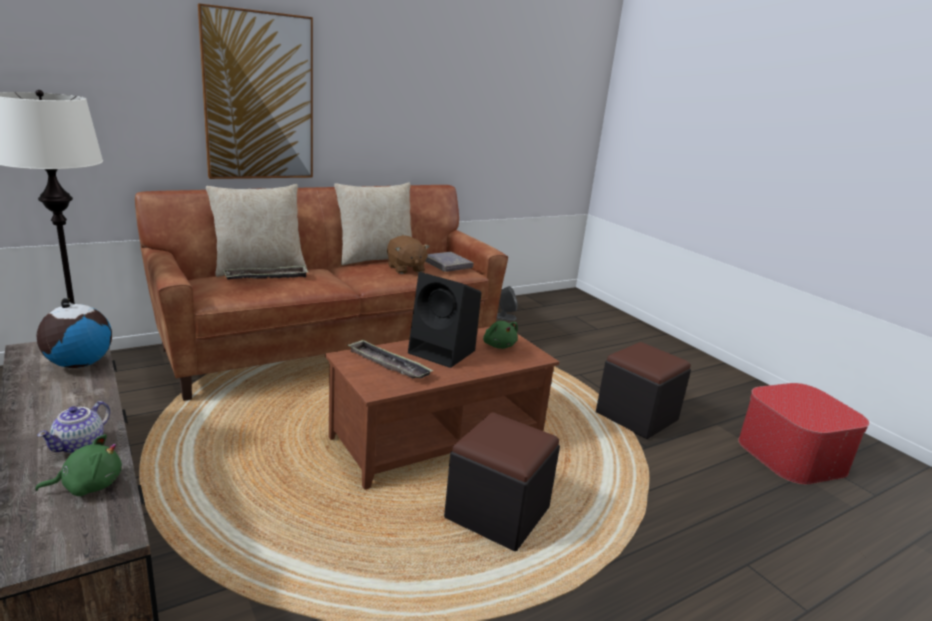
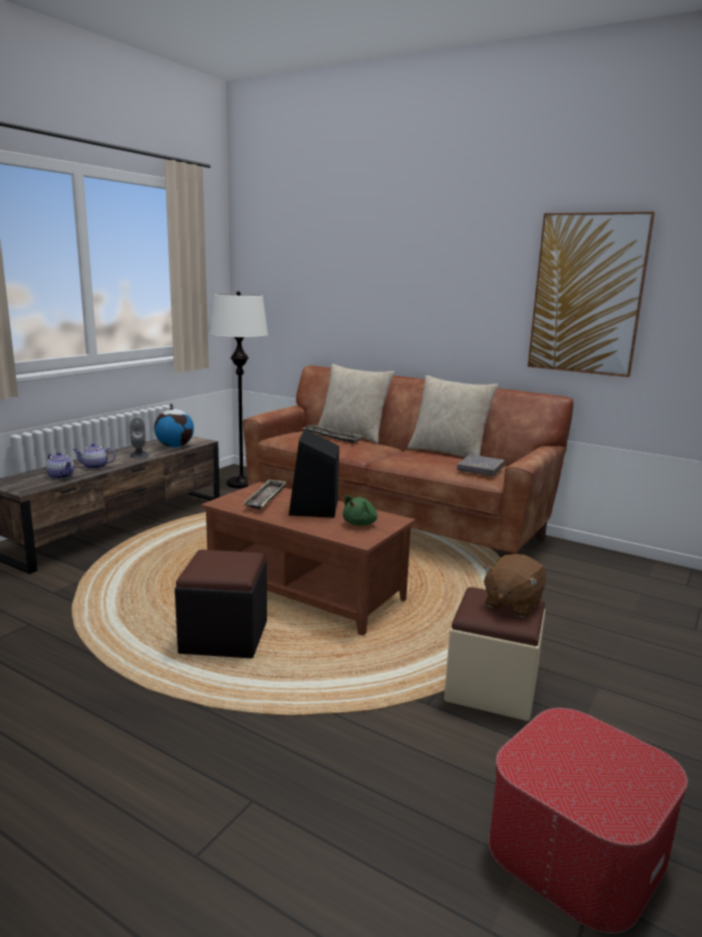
camera: 65 degrees right, 5 degrees down
green plush toy [35,434,122,496] -> teapot [46,452,74,479]
picture [198,3,313,179] -> picture moved to [528,212,655,377]
brown plush toy [387,235,430,274] -> brown plush toy moved to [483,554,546,618]
grey speaker [497,286,518,321] -> grey speaker moved to [130,418,148,459]
black ottoman [596,342,691,439] -> beige ottoman [444,587,546,721]

